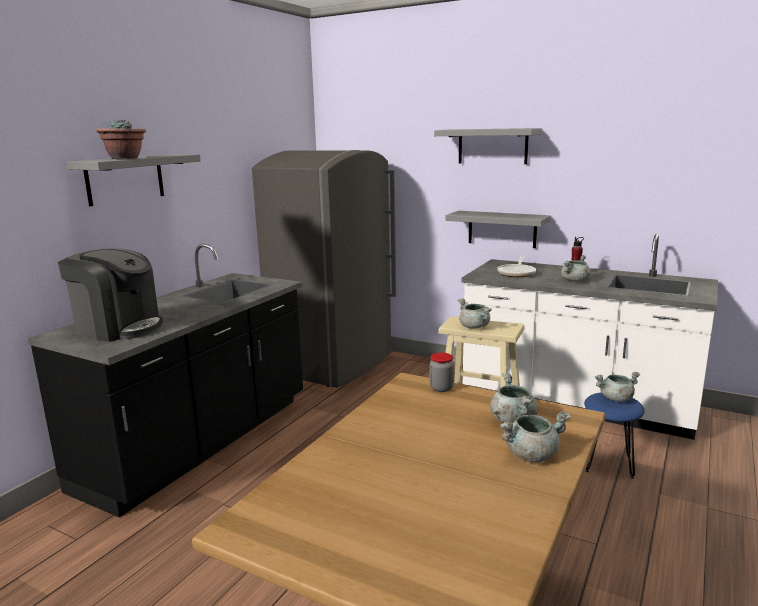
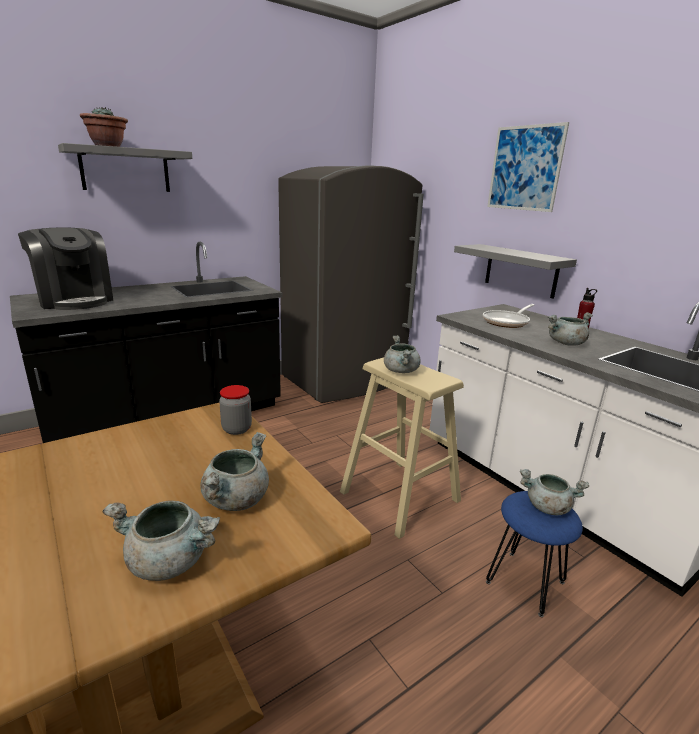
camera: 25 degrees right, 5 degrees up
grey shelf [434,128,542,164] -> picture [487,122,569,212]

